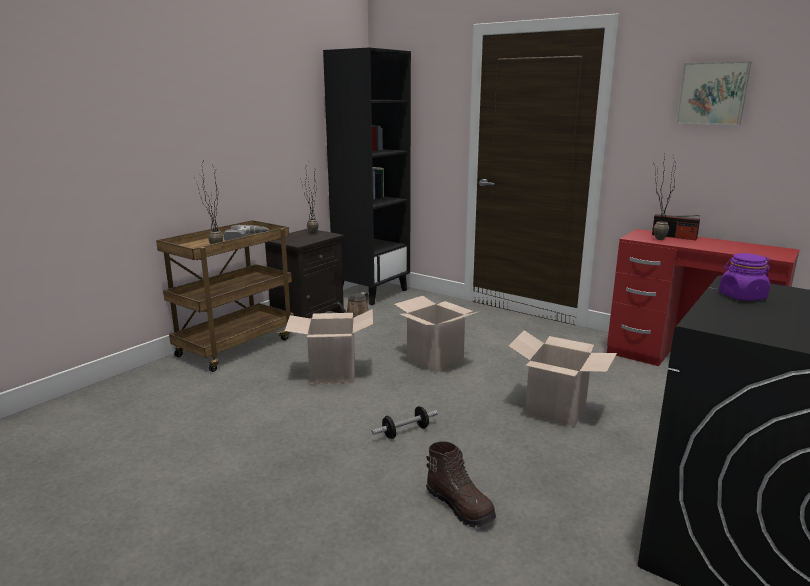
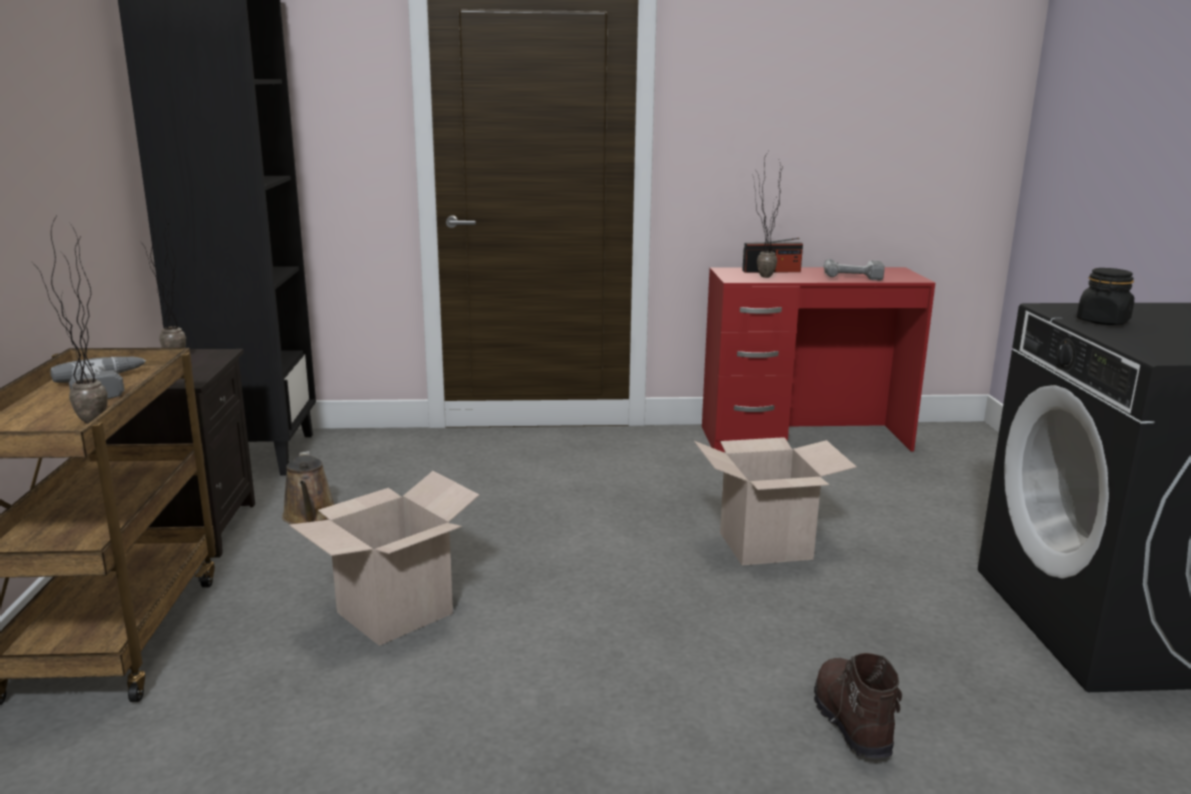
camera: 40 degrees left, 0 degrees up
dumbbell [372,406,438,439] -> none
cardboard box [394,296,480,373] -> none
brown boot [426,442,496,528] -> brown boot turned 105 degrees counterclockwise [814,653,902,759]
picture [676,61,751,125] -> none
purple jar [719,253,770,301] -> black jar [1077,268,1134,325]
none -> power drill [824,259,885,281]

